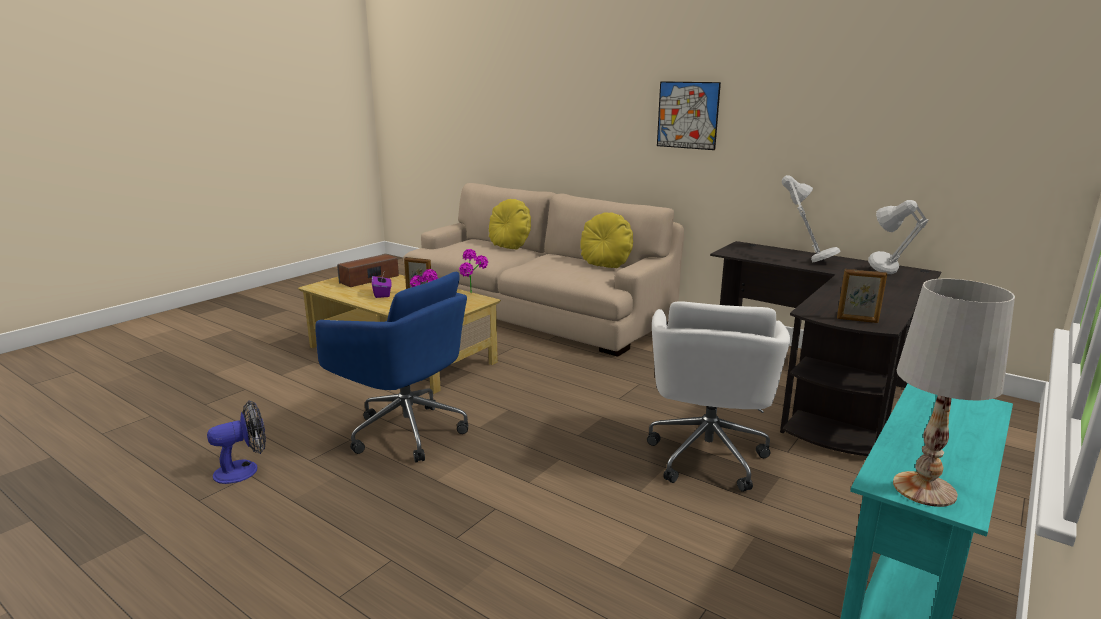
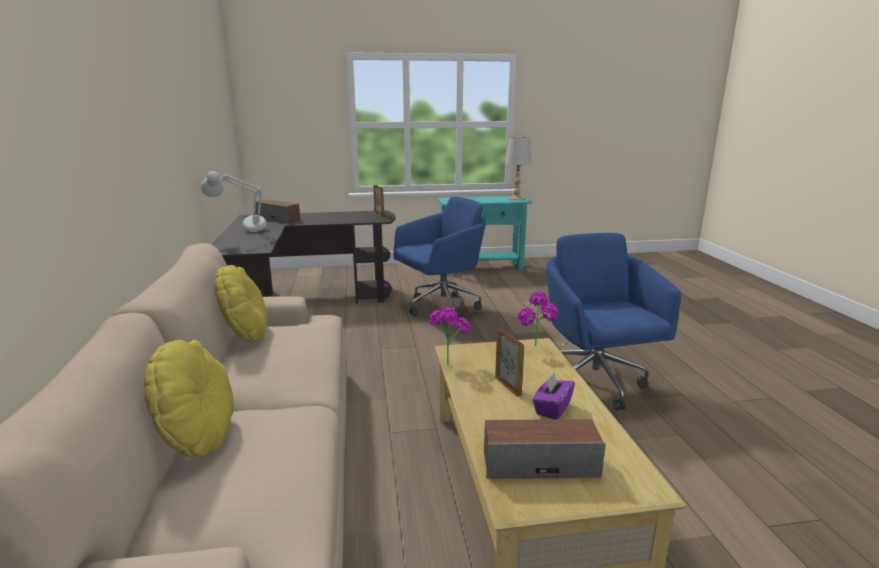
camera: 135 degrees left, 0 degrees up
fan [207,400,266,484] -> none
white office chair [647,301,790,492] -> blue office chair [393,196,486,319]
picture [657,81,721,150] -> none
grey table lamp [868,200,928,274] -> speaker [255,199,300,223]

